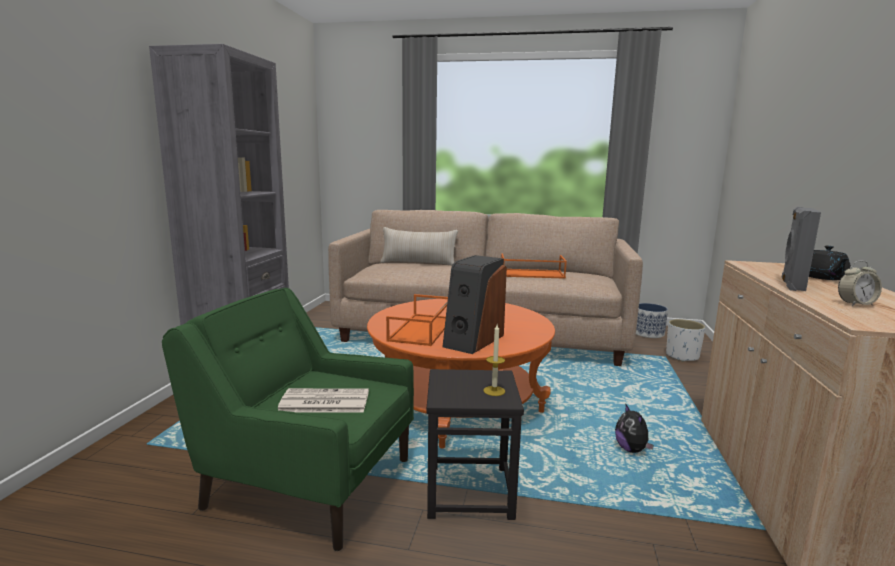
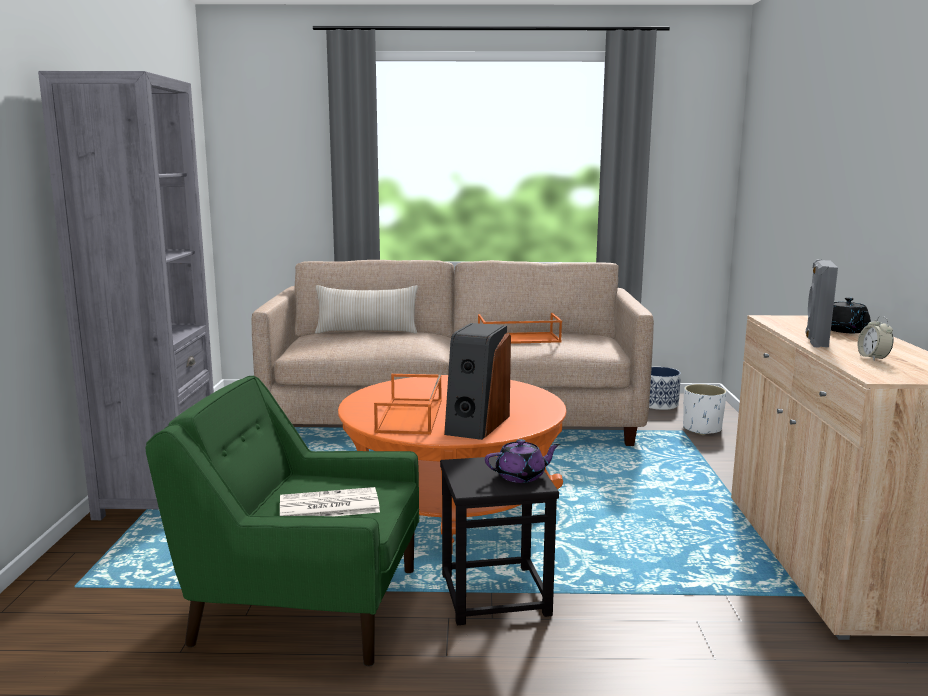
camera: 10 degrees left, 0 degrees up
candle [483,325,505,396] -> purple teapot [485,439,561,483]
plush toy [615,403,654,453] -> none
alarm clock [838,260,882,306] -> alarm clock turned 105 degrees clockwise [857,316,894,361]

